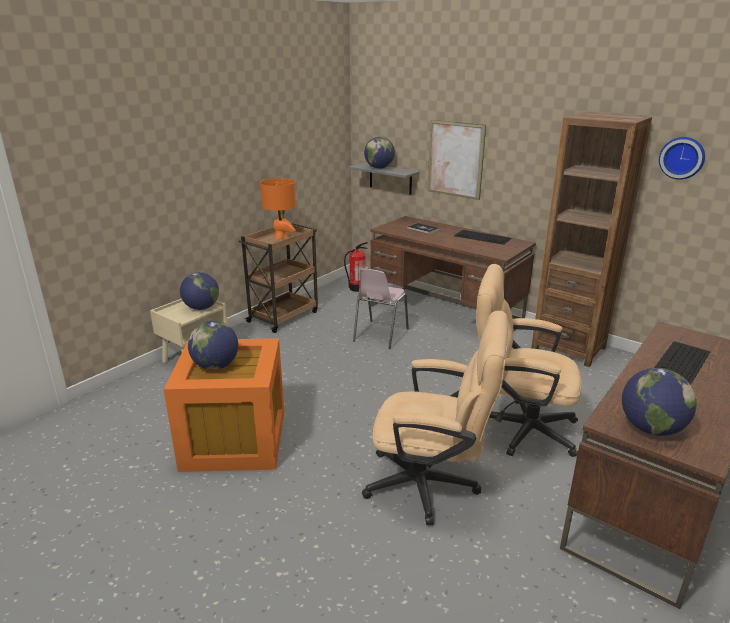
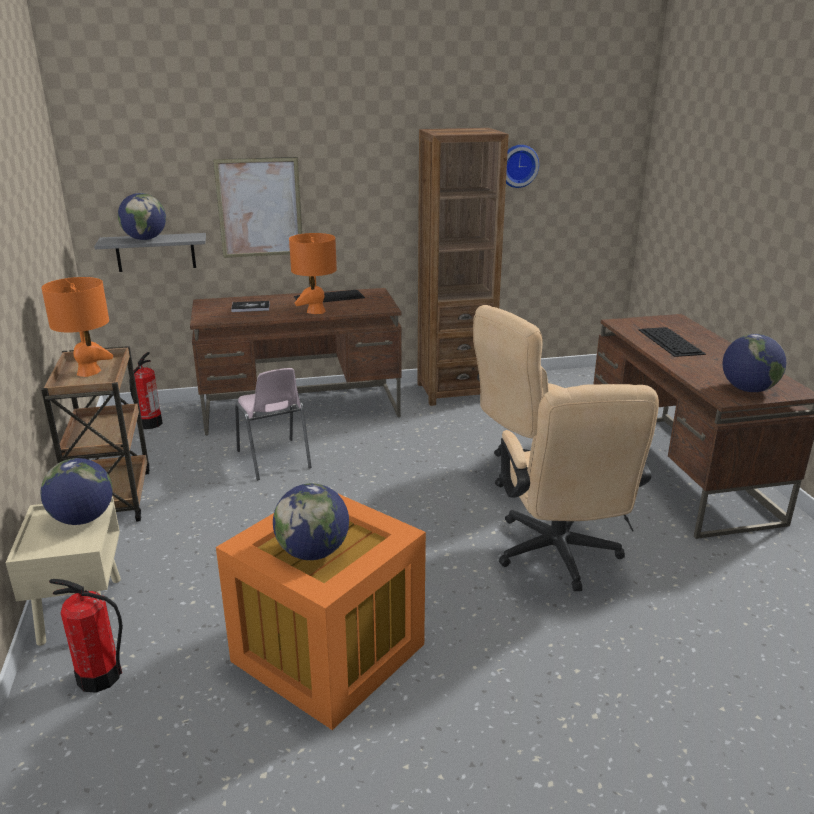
camera: 50 degrees left, 0 degrees up
beige office chair [362,311,508,525] -> beige office chair turned 120 degrees clockwise [499,384,659,591]
none -> fire extinguisher [49,579,123,693]
none -> orange table lamp [289,233,337,314]

